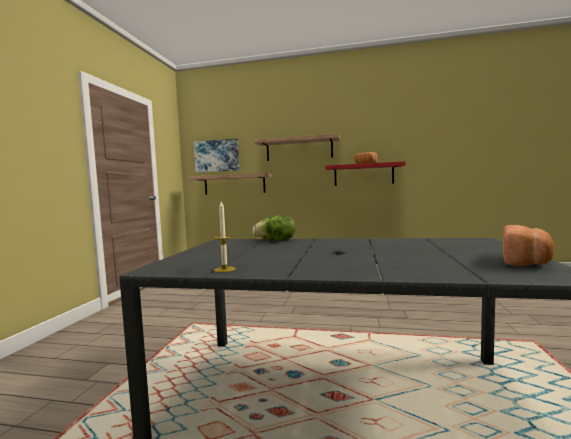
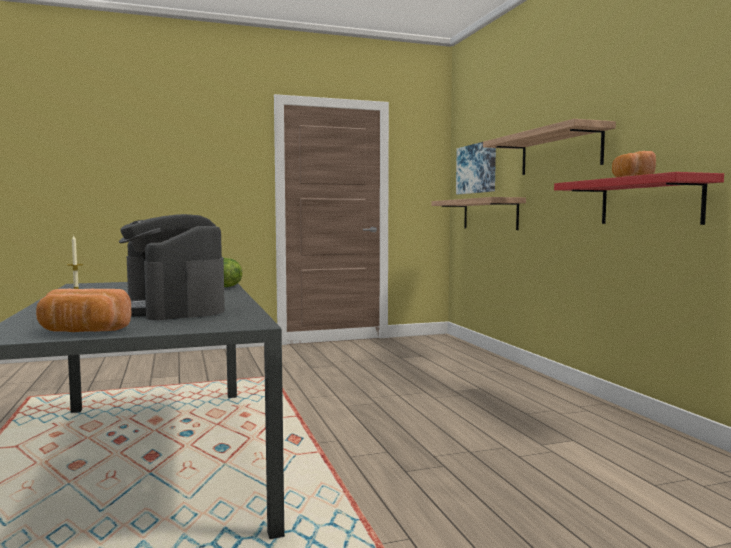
camera: 60 degrees right, 0 degrees up
none -> coffee machine [119,214,225,320]

